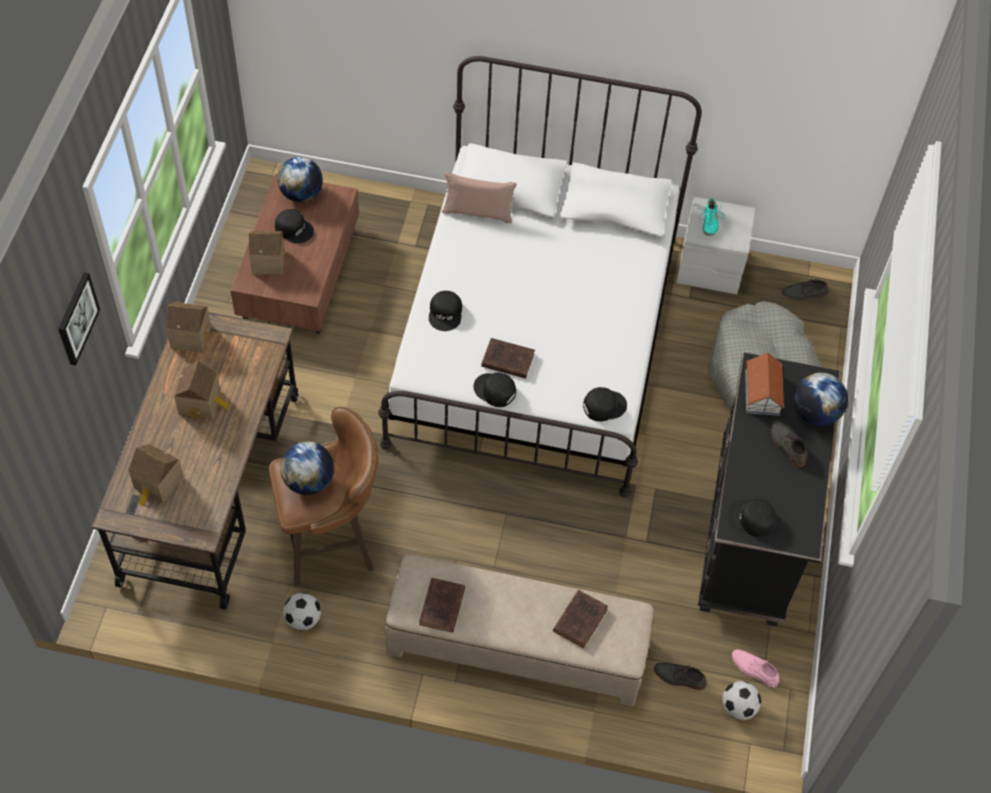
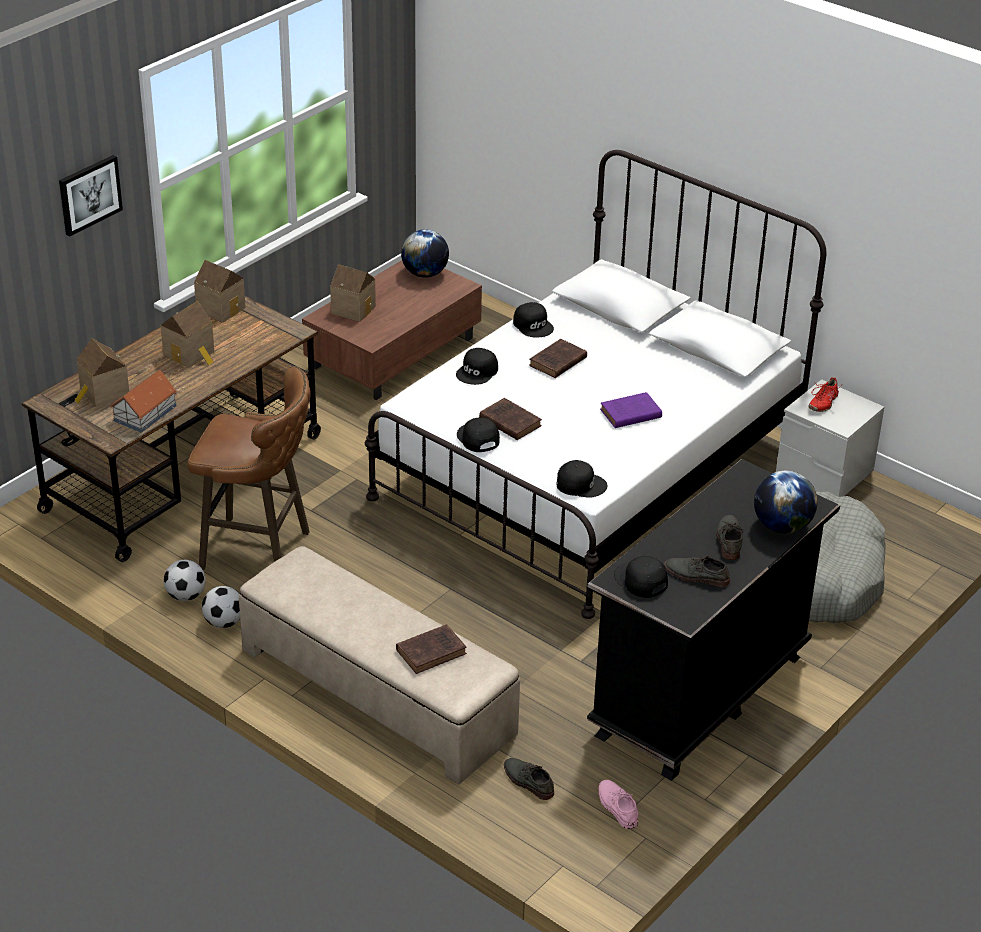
camera: 30 degrees right, 20 degrees down
black cap [275,209,314,243] -> black cap moved to [513,302,554,338]
globe [280,441,334,495] -> none
brown book [419,578,465,633] -> brown book moved to [529,339,587,378]
beige pillow [442,172,517,224] -> none
turquoise shoe [699,198,725,236] -> red shoe [809,377,841,412]
football [722,681,761,720] -> football moved to [202,586,240,628]
toy house [745,352,785,416] -> toy house moved to [110,370,177,433]
grey shoe [782,279,828,301] -> grey shoe moved to [664,555,730,587]
none -> purple book [600,392,662,428]

